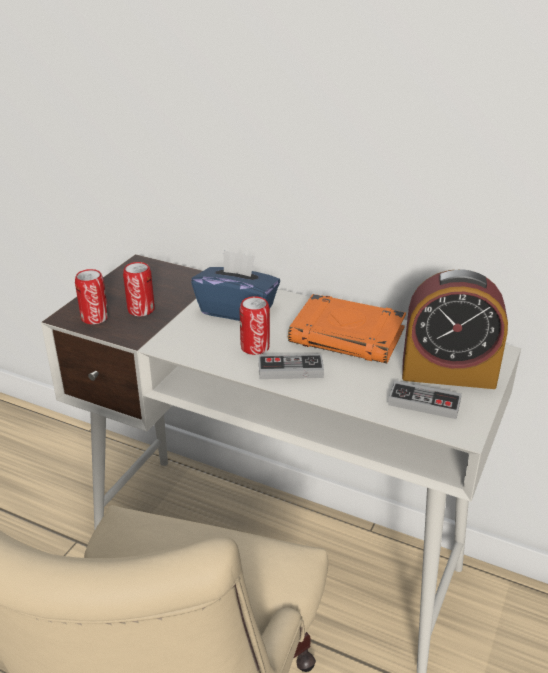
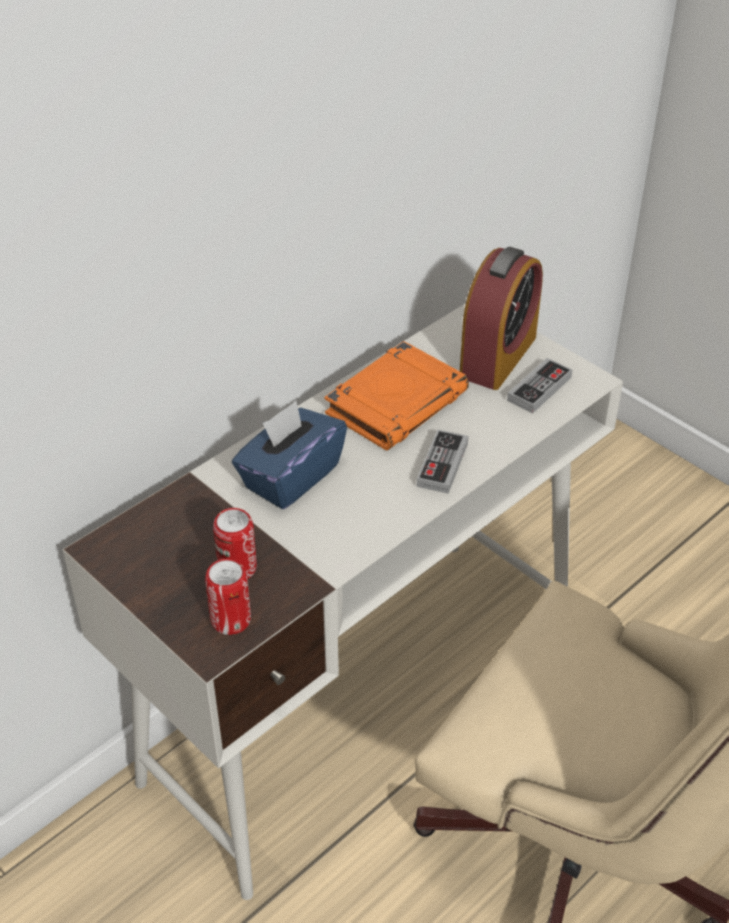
camera: 70 degrees left, 10 degrees up
can [239,296,270,355] -> none

